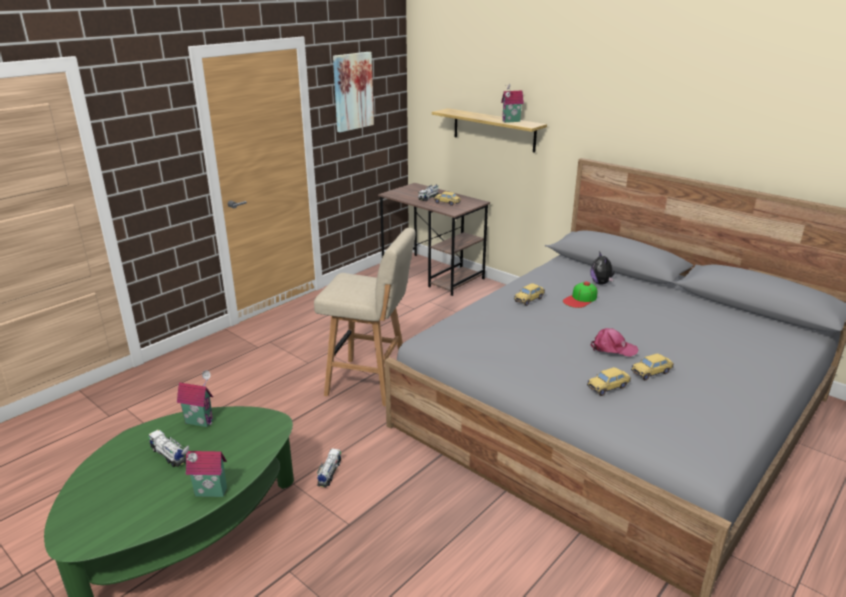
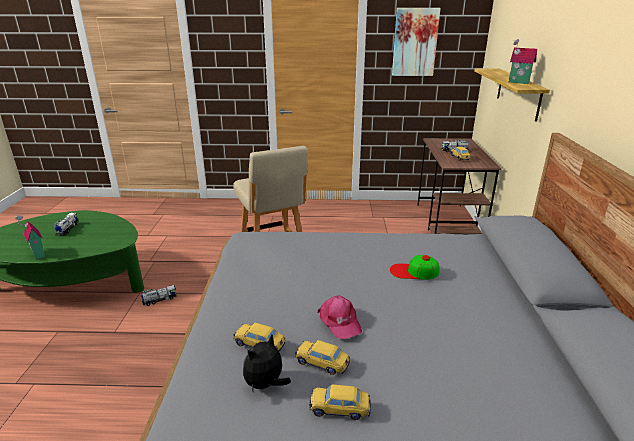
camera: 50 degrees right, 0 degrees up
toy house [177,370,213,427] -> none
toy car [514,283,545,306] -> toy car moved to [309,384,371,420]
plush toy [590,251,615,285] -> plush toy moved to [243,335,291,393]

